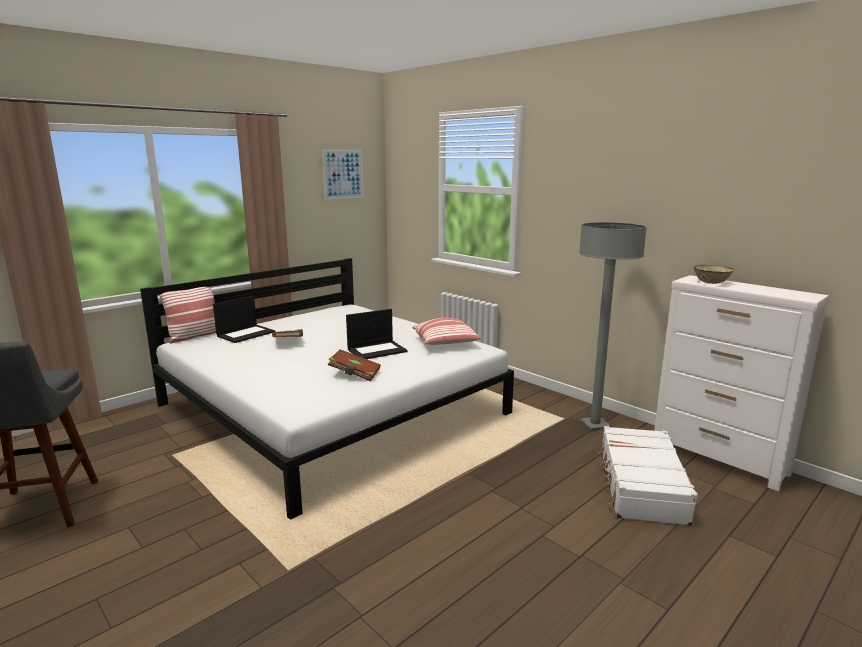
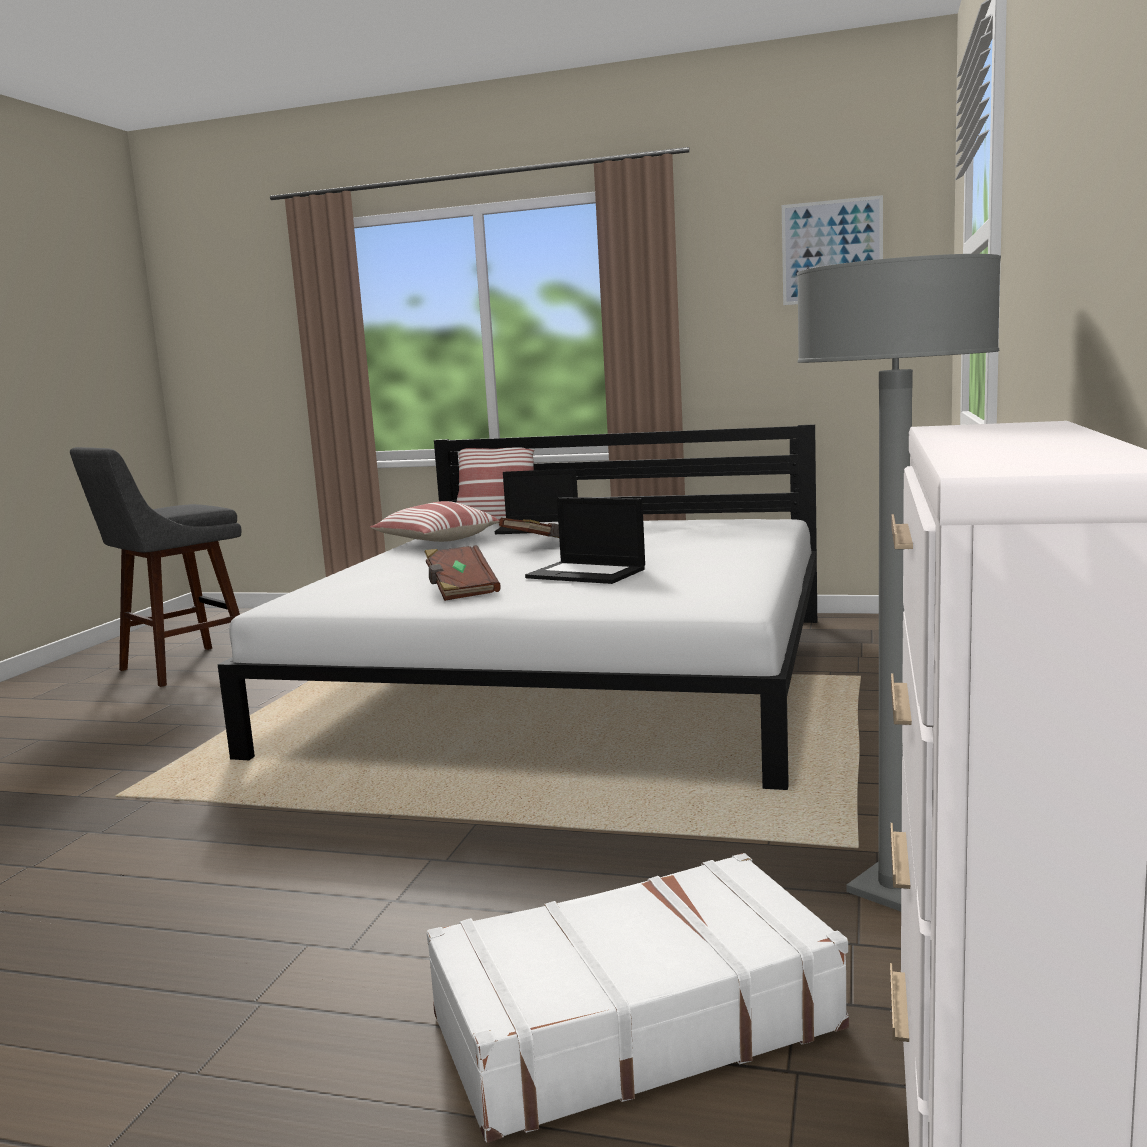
camera: 60 degrees right, 5 degrees down
pillow [412,318,481,345] -> pillow moved to [370,501,499,542]
bowl [694,265,734,284] -> none

